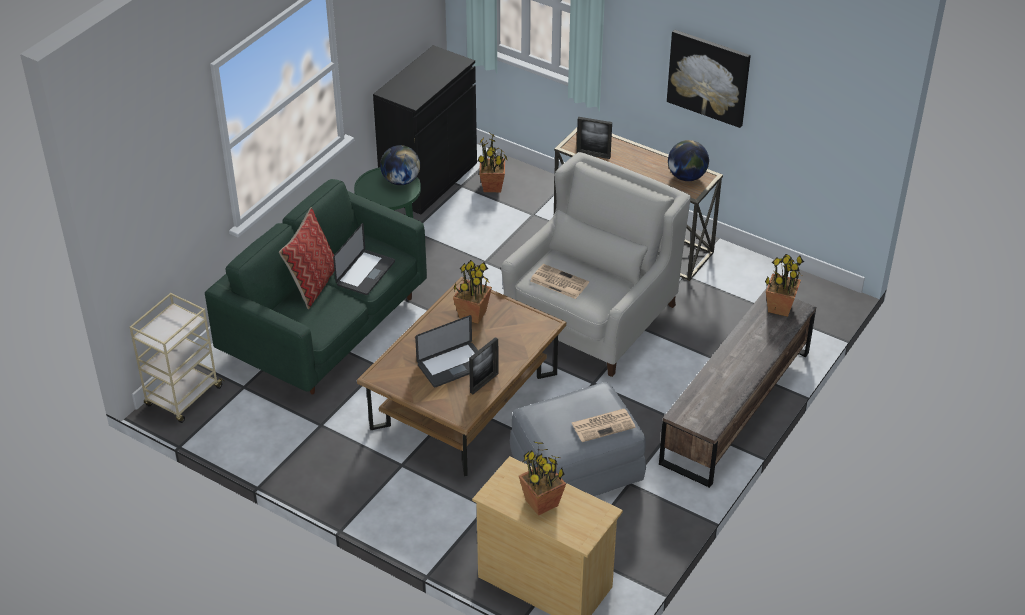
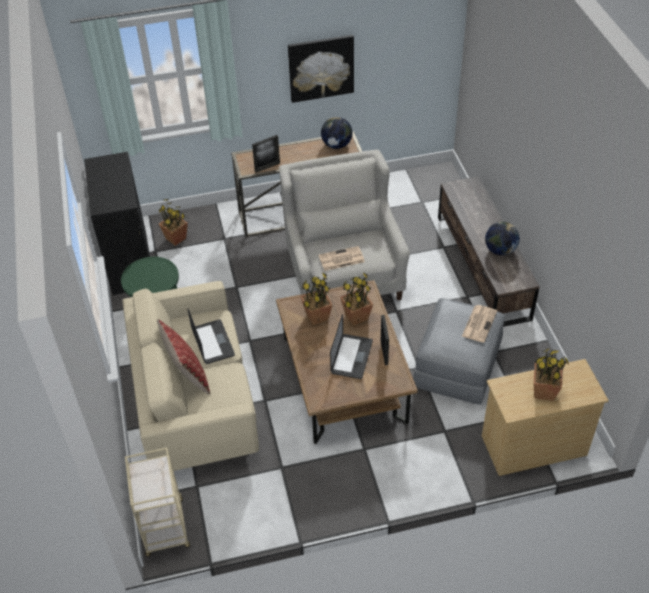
camera: 45 degrees left, 5 degrees up
green sofa [205,179,427,394] -> beige sofa [122,281,259,471]
globe [380,145,420,185] -> globe moved to [485,222,520,256]
potted plant [765,254,804,317] -> potted plant moved to [340,272,373,326]

